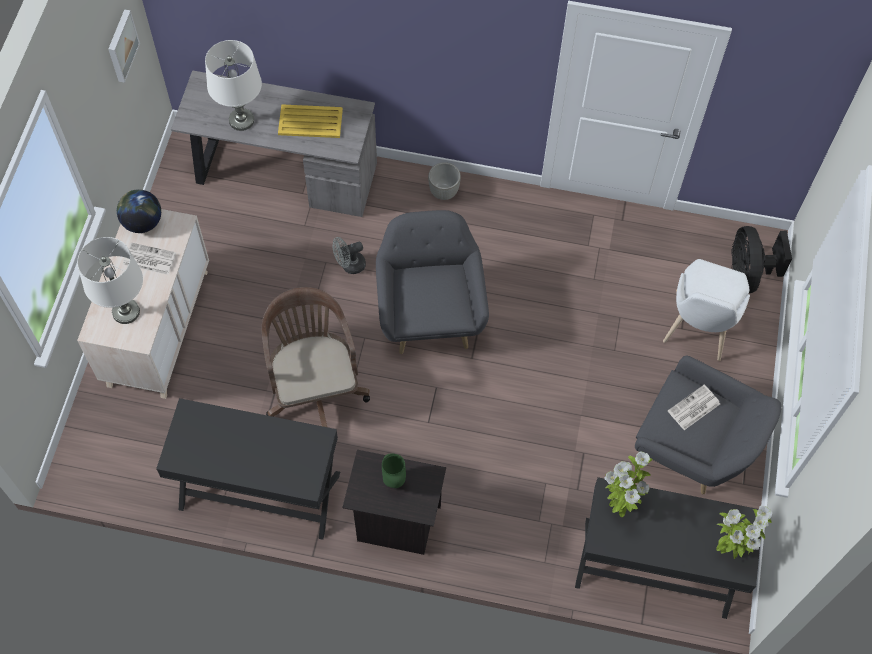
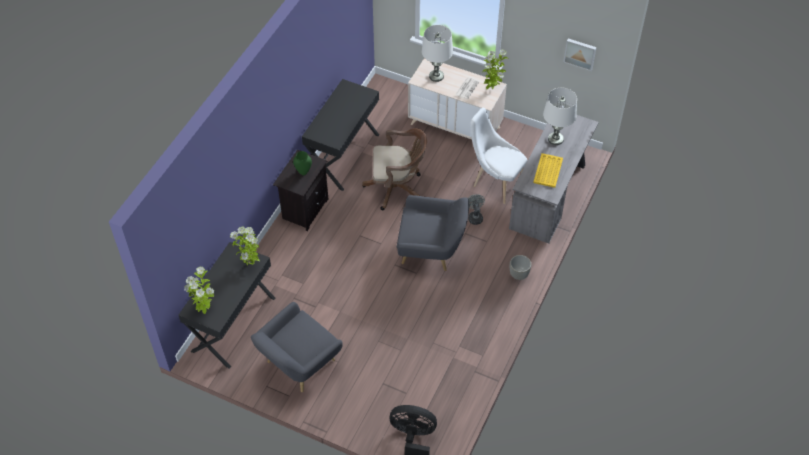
camera: 105 degrees right, 10 degrees down
globe [117,189,161,233] -> potted plant [482,50,509,89]
white chair [663,259,750,361] -> white chair moved to [470,108,527,204]
newspaper [668,385,720,430] -> none

